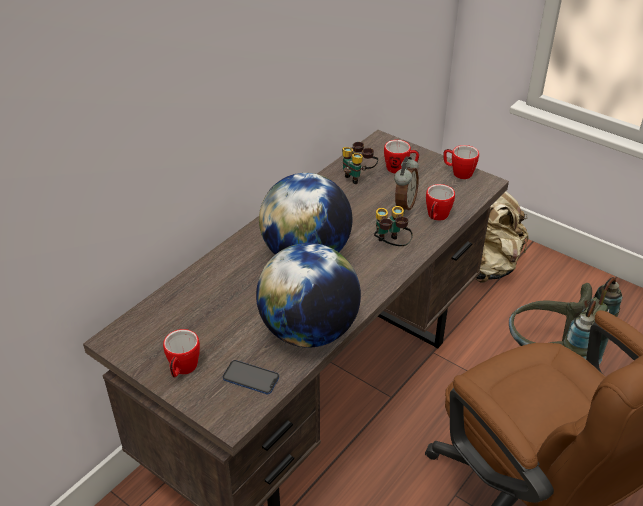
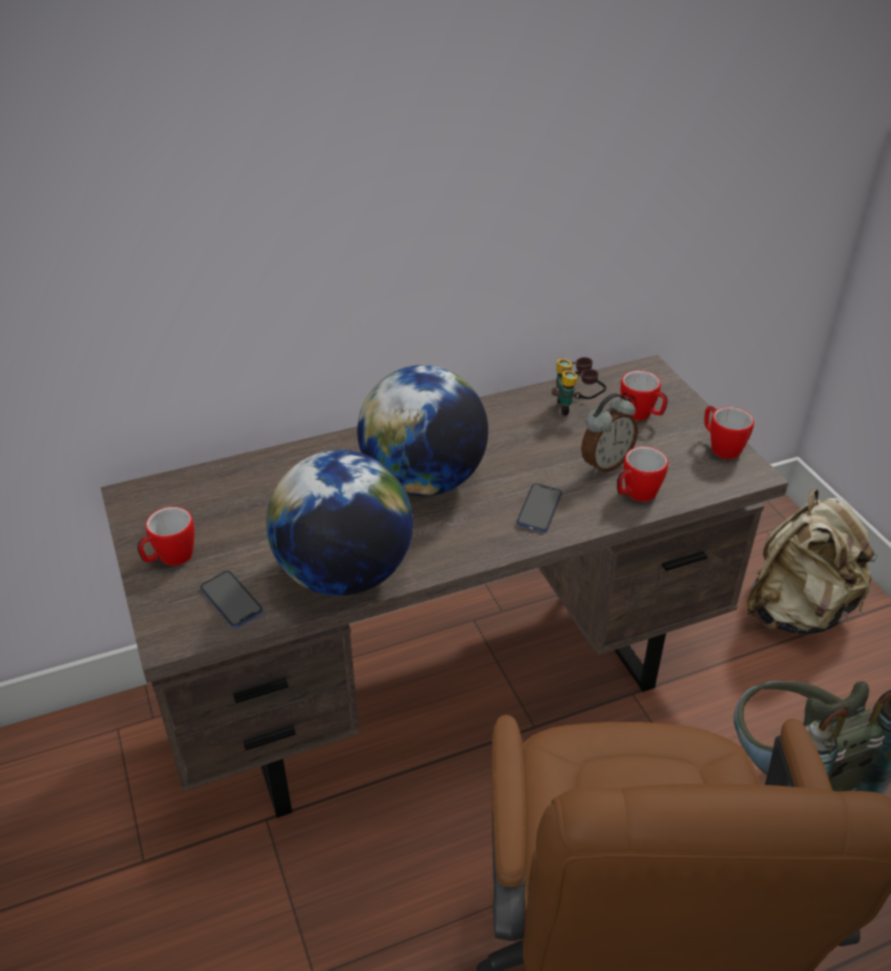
camera: 30 degrees right, 0 degrees up
binoculars [374,206,413,246] -> phone [516,483,562,532]

